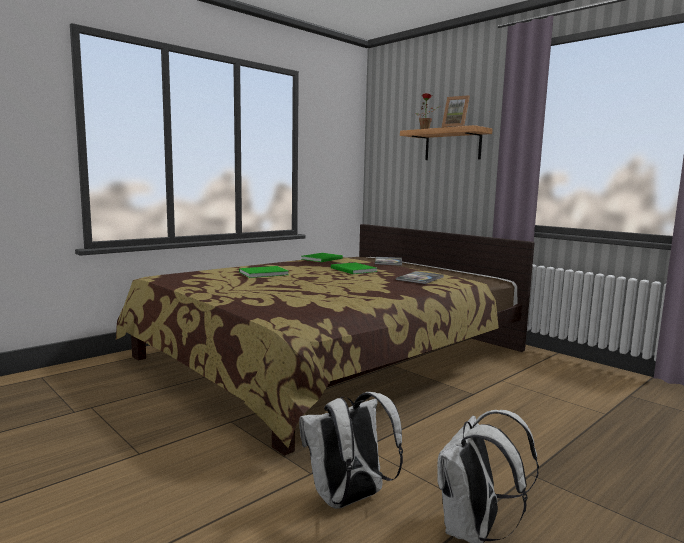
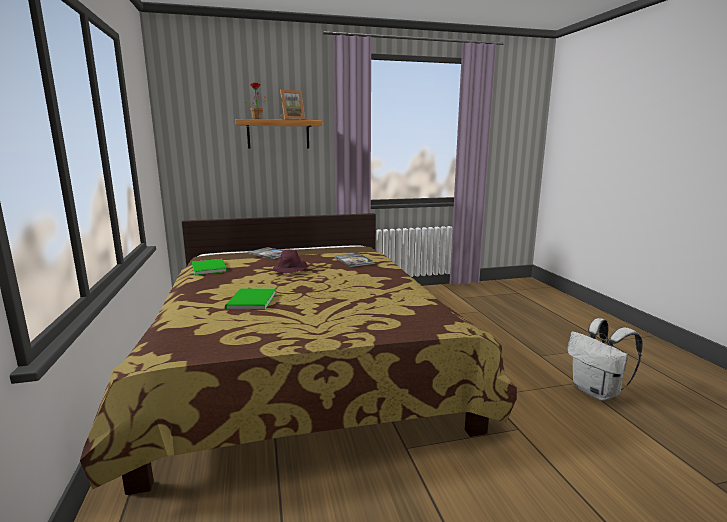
camera: 60 degrees left, 5 degrees up
white backpack [299,392,403,509] -> none
green book [331,262,377,274] -> purple hat [272,250,309,273]

